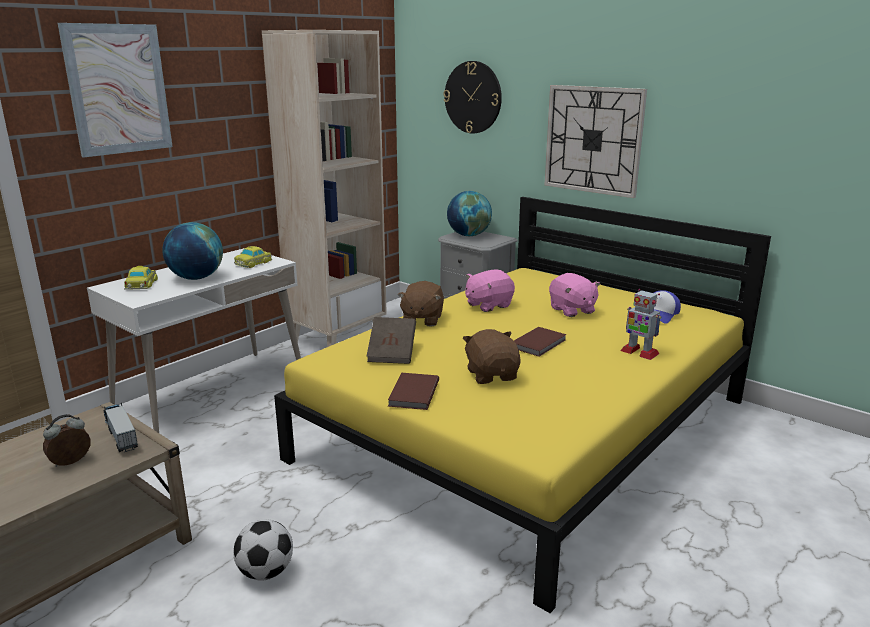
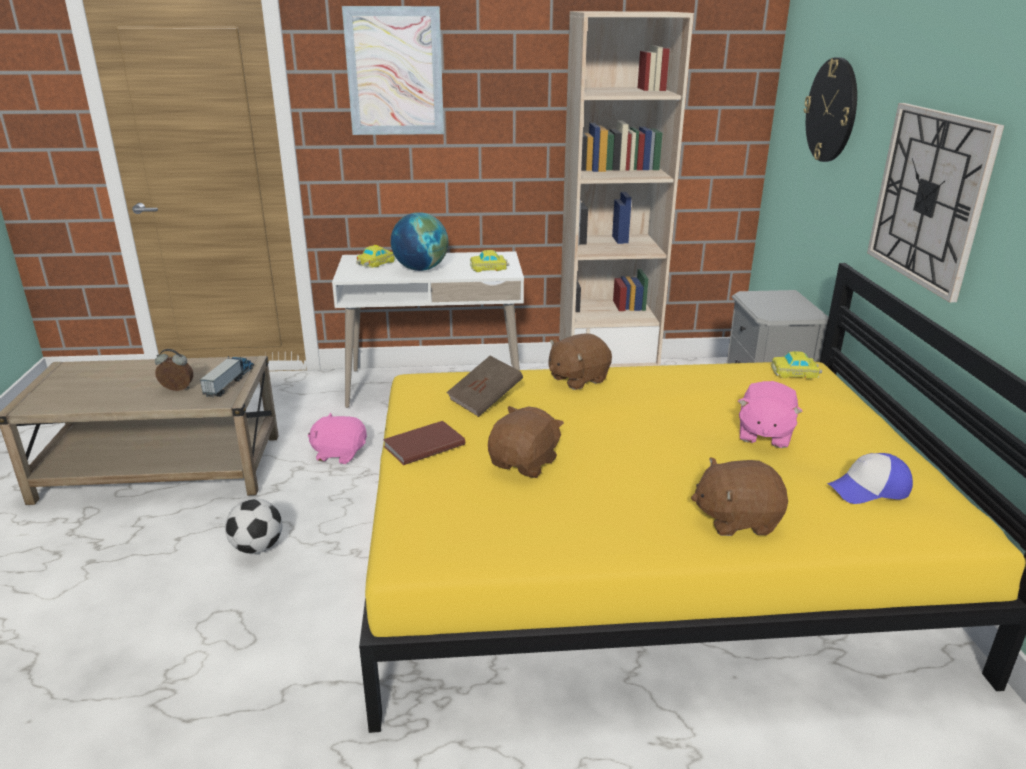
camera: 45 degrees right, 5 degrees up
globe [447,191,492,236] -> none
pink plush toy [465,270,515,312] -> pink plush toy moved to [308,413,367,464]
brown book [514,327,567,357] -> none
toy robot [620,289,661,360] -> brown plush toy [691,457,788,536]
none -> toy car [771,351,822,379]

